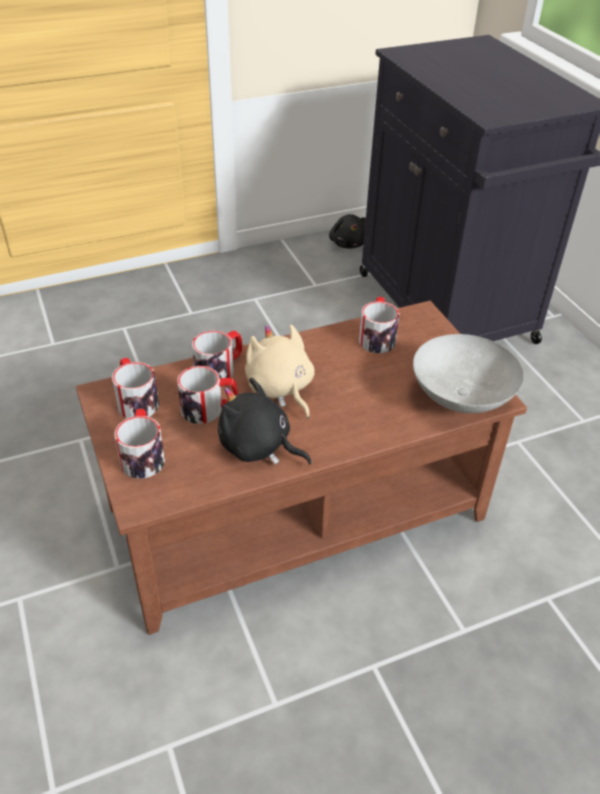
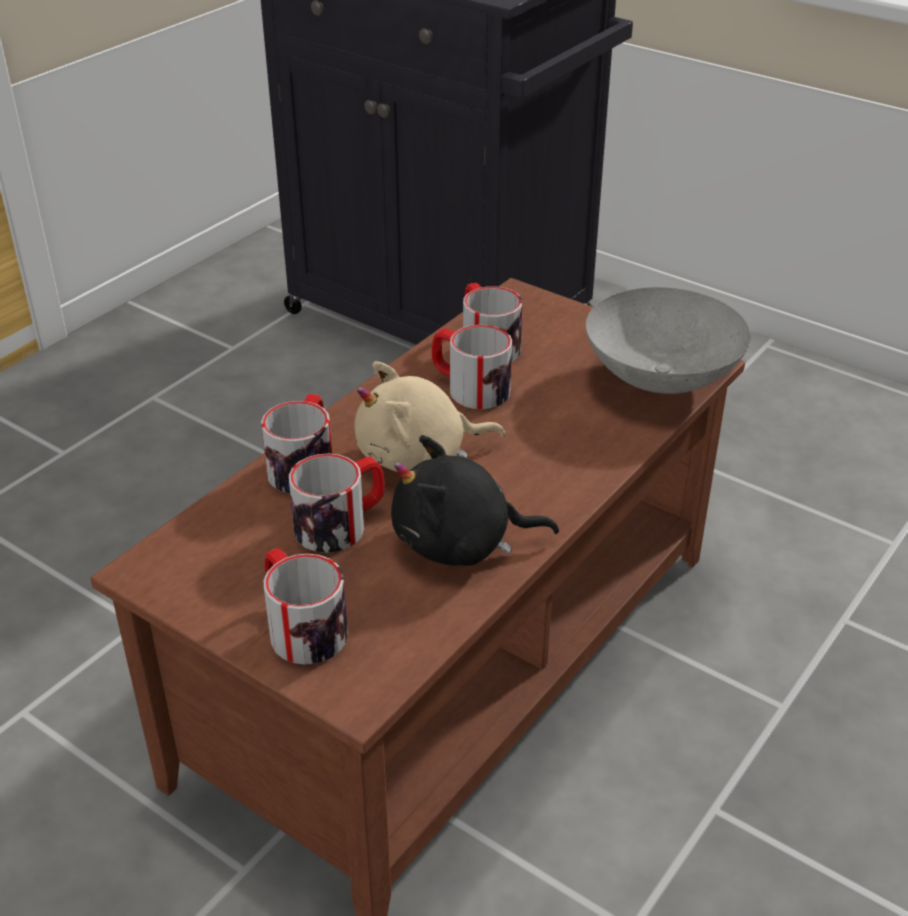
camera: 30 degrees left, 5 degrees down
mug [112,358,159,419] -> mug moved to [432,325,512,409]
beige plush toy [245,324,315,419] -> beige plush toy turned 45 degrees counterclockwise [355,361,505,472]
black plush toy [329,214,366,249] -> none

